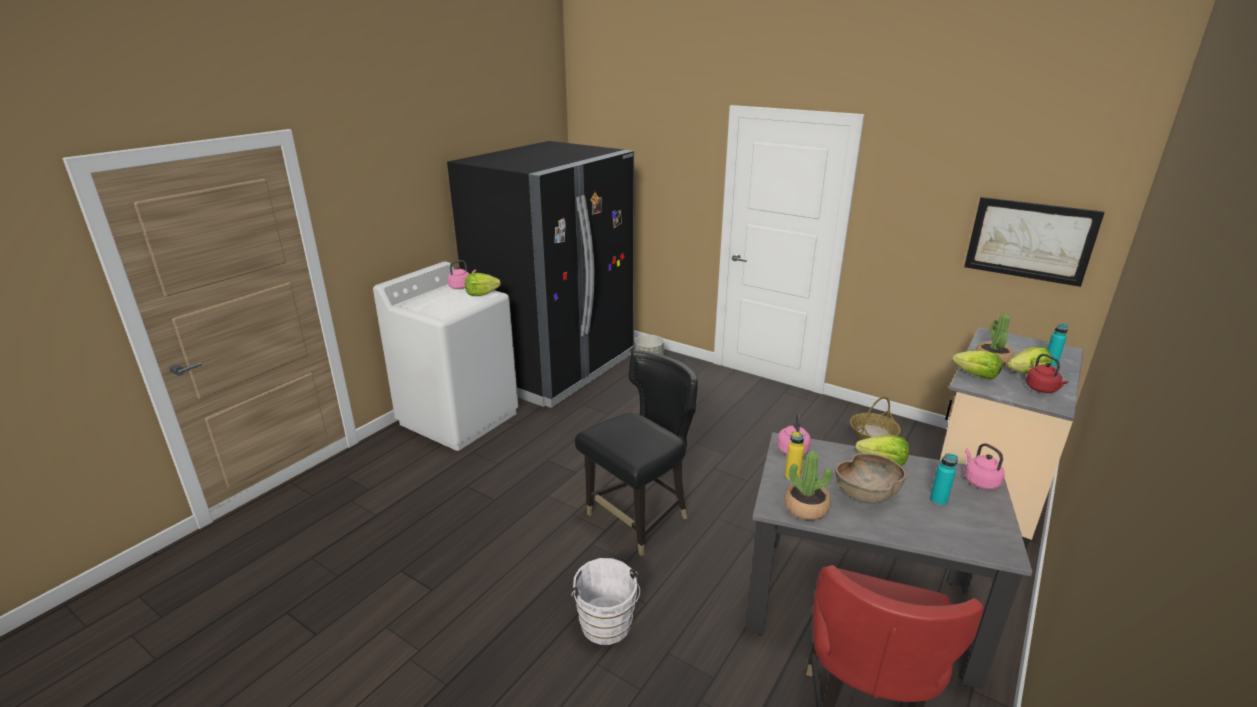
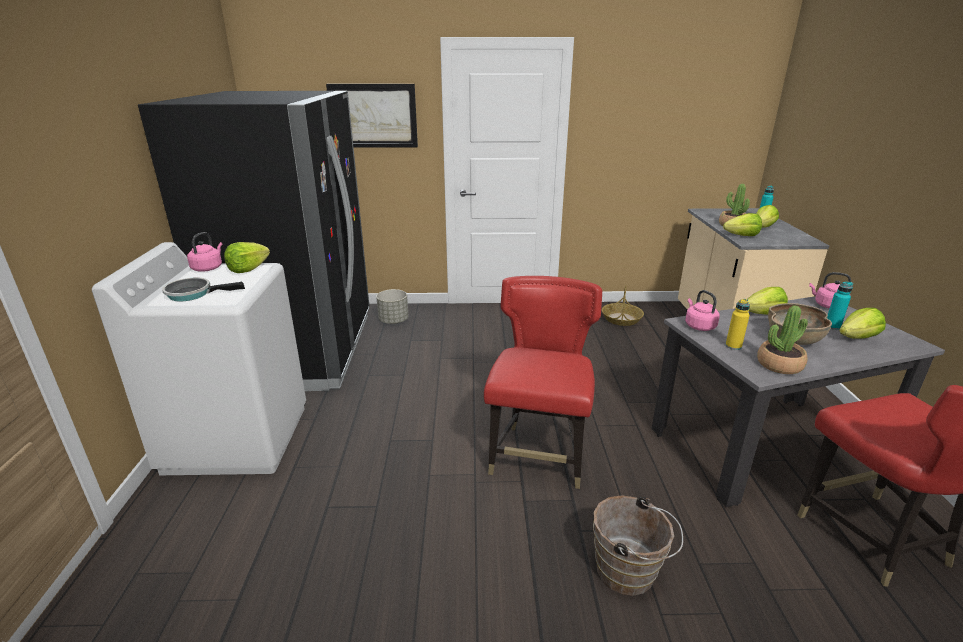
camera: 35 degrees left, 0 degrees up
white bucket [571,558,640,645] -> brown bucket [593,495,683,596]
black chair [575,351,698,556] -> red chair [484,276,602,489]
picture [964,197,1105,287] -> picture moved to [326,84,418,148]
red kettle [1026,354,1068,393] -> none
none -> frying pan [162,278,245,301]
none -> lettuce [839,308,886,339]

